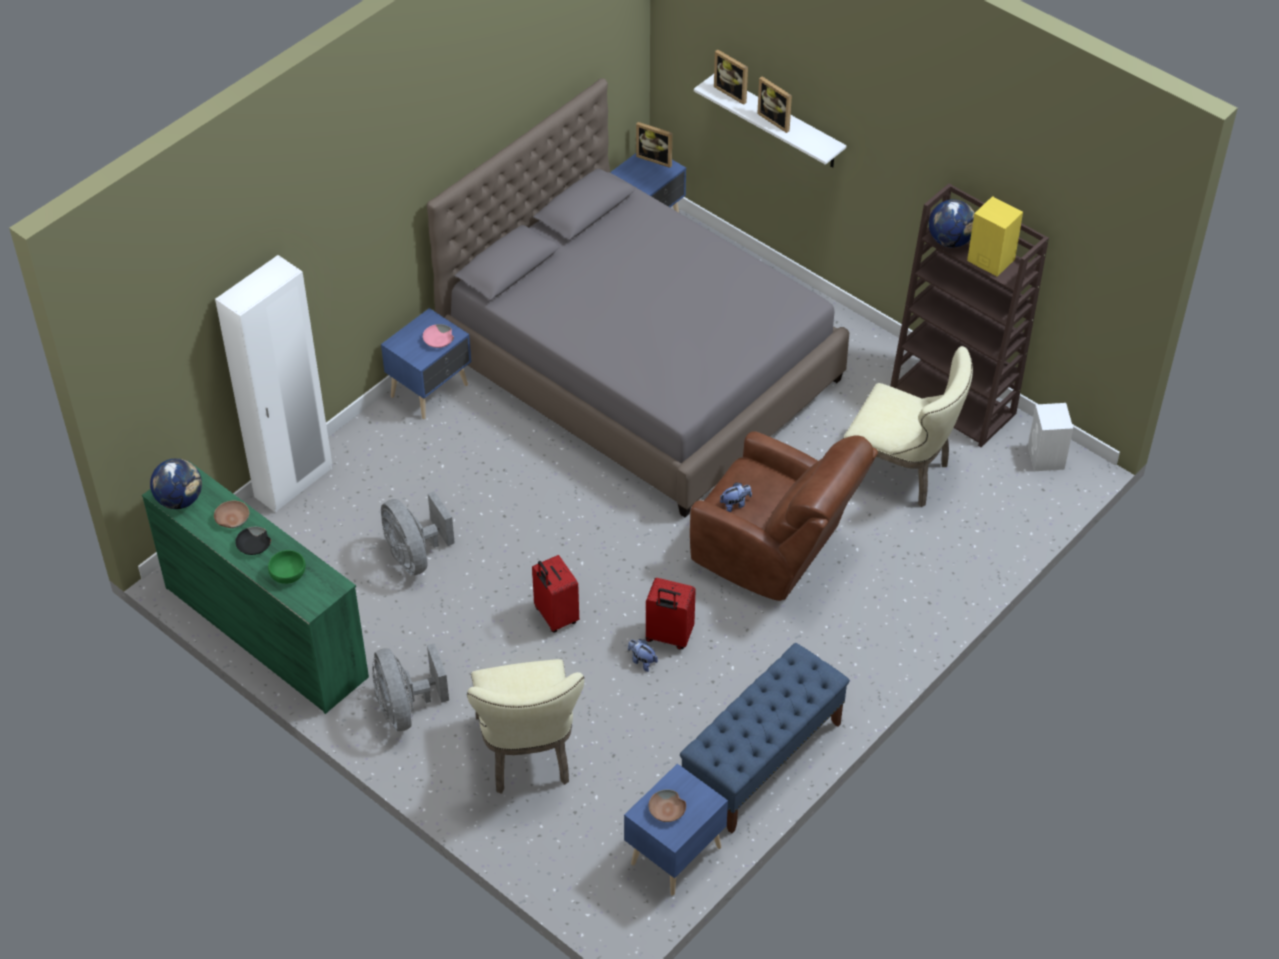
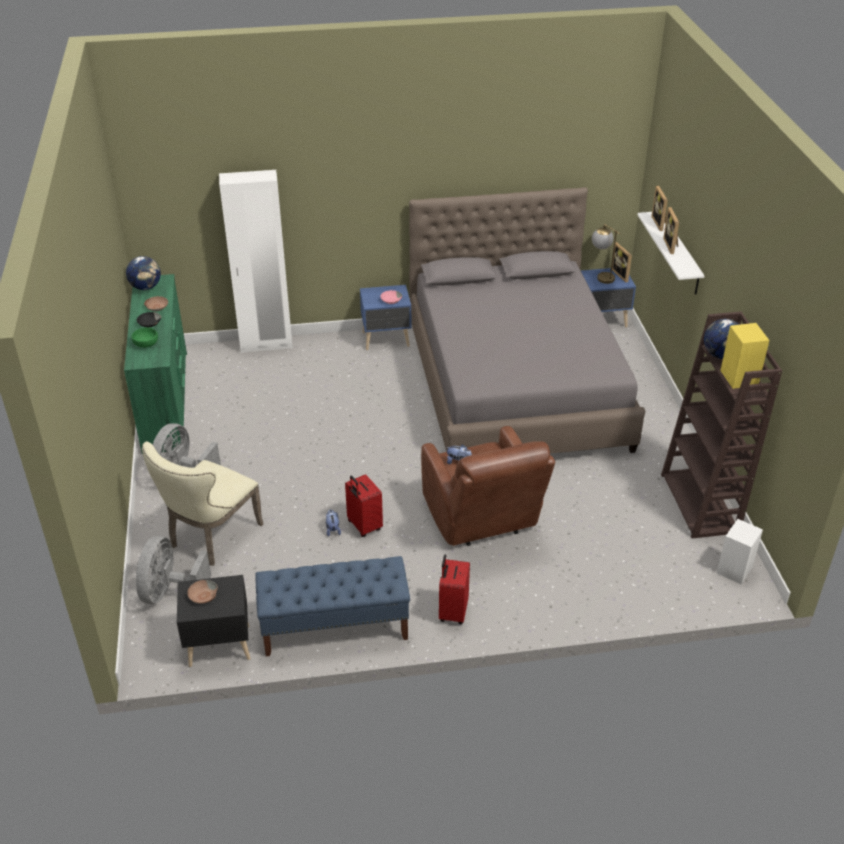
camera: 40 degrees right, 10 degrees down
grey fan [381,491,455,576] -> grey fan moved to [136,536,211,604]
red suitcase [532,555,579,633] -> red suitcase moved to [439,555,470,624]
blue nightstand [624,764,728,896] -> black nightstand [177,575,251,667]
beige chair [843,346,973,507] -> none
none -> table lamp [592,224,620,284]

